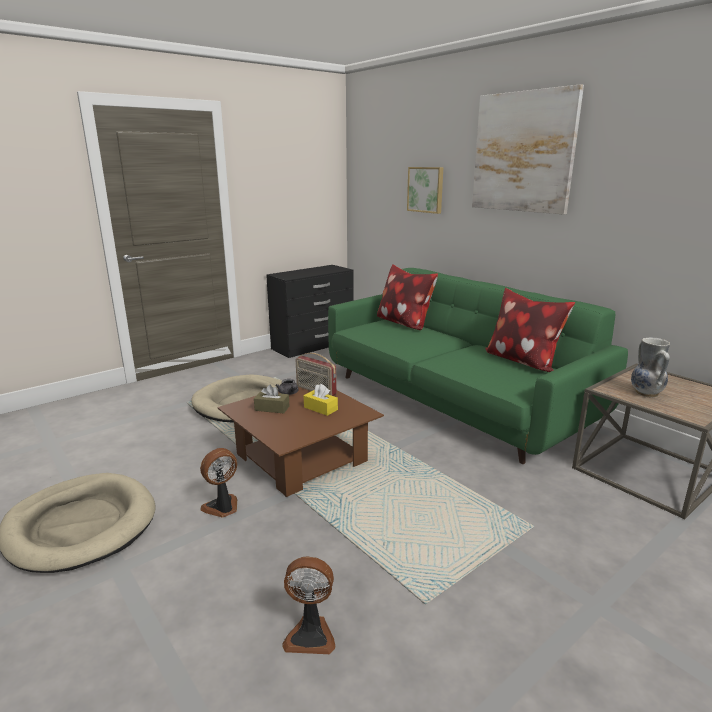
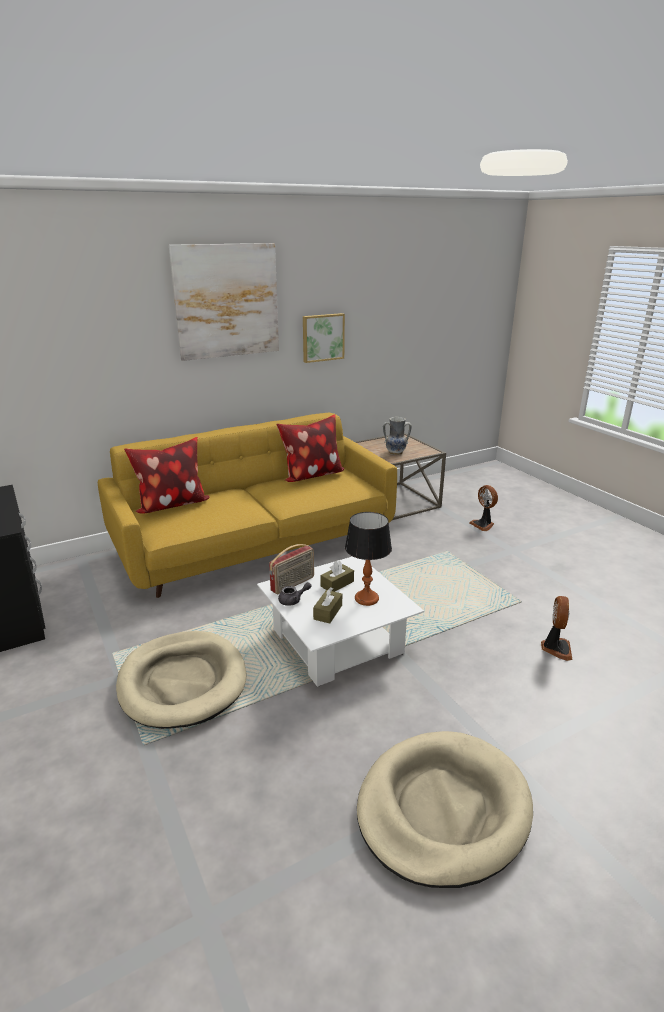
camera: 80 degrees left, 5 degrees up
fan [200,448,237,518] -> fan moved to [469,485,498,531]
brown coffee table [217,387,384,497] -> white coffee table [257,557,424,687]
yellow tissue box [304,384,338,416] -> brown tissue box [320,561,354,592]
green sofa [328,268,628,464] -> yellow sofa [98,412,397,598]
picture [407,167,443,214] -> picture moved to [303,313,345,363]
none -> table lamp [345,512,392,606]

